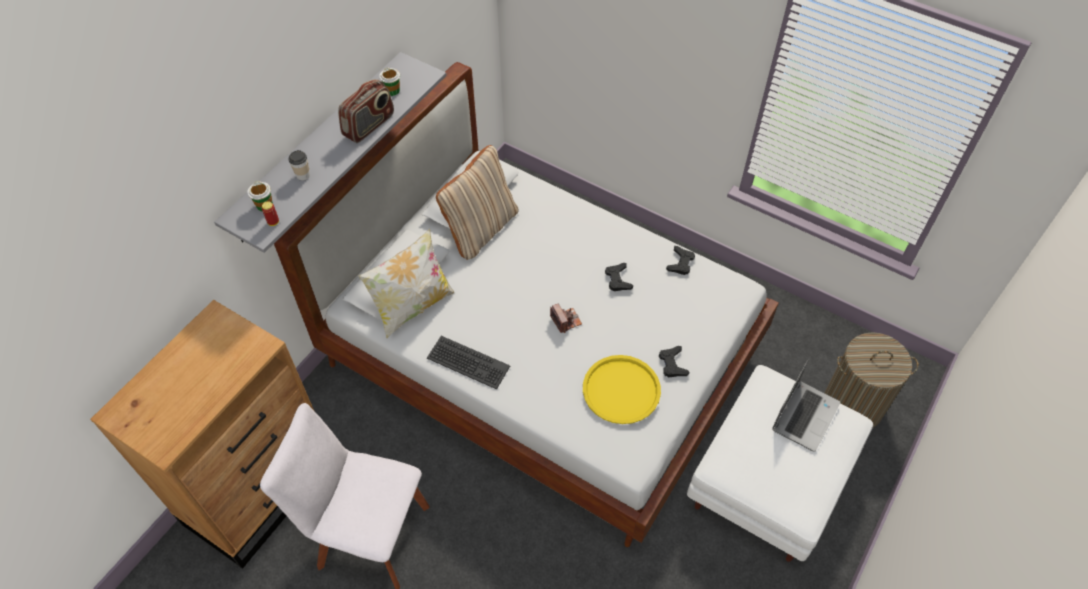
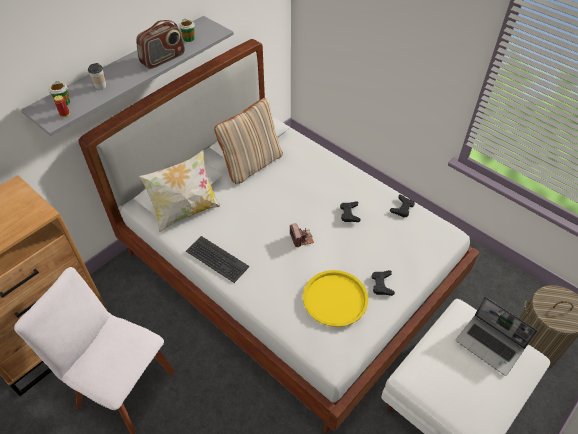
camera: 10 degrees right, 5 degrees down
laptop [772,359,840,452] -> laptop turned 90 degrees clockwise [456,297,538,376]

